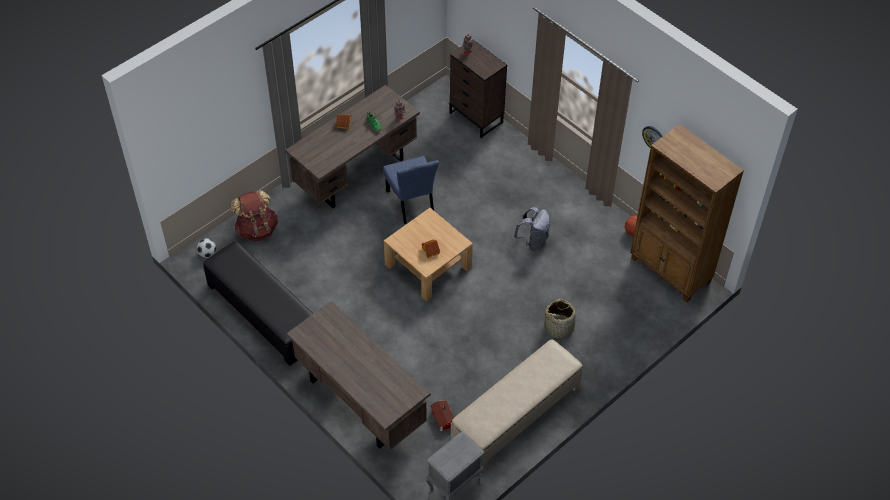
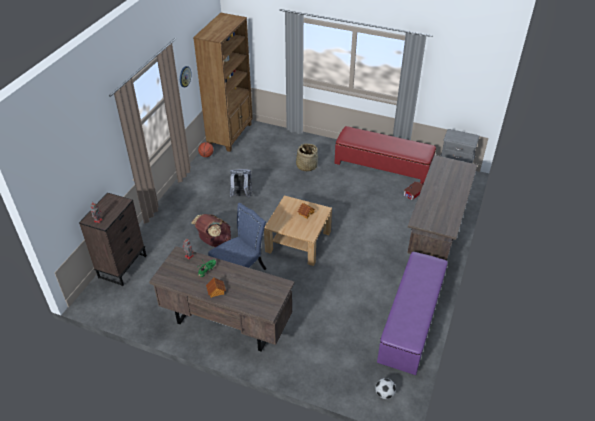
camera: 115 degrees left, 10 degrees down
black bench [203,241,313,366] -> purple bench [377,252,448,375]
brown backpack [230,190,278,242] -> brown backpack moved to [191,214,231,247]
beige bench [451,339,583,468] -> red bench [334,126,436,185]

